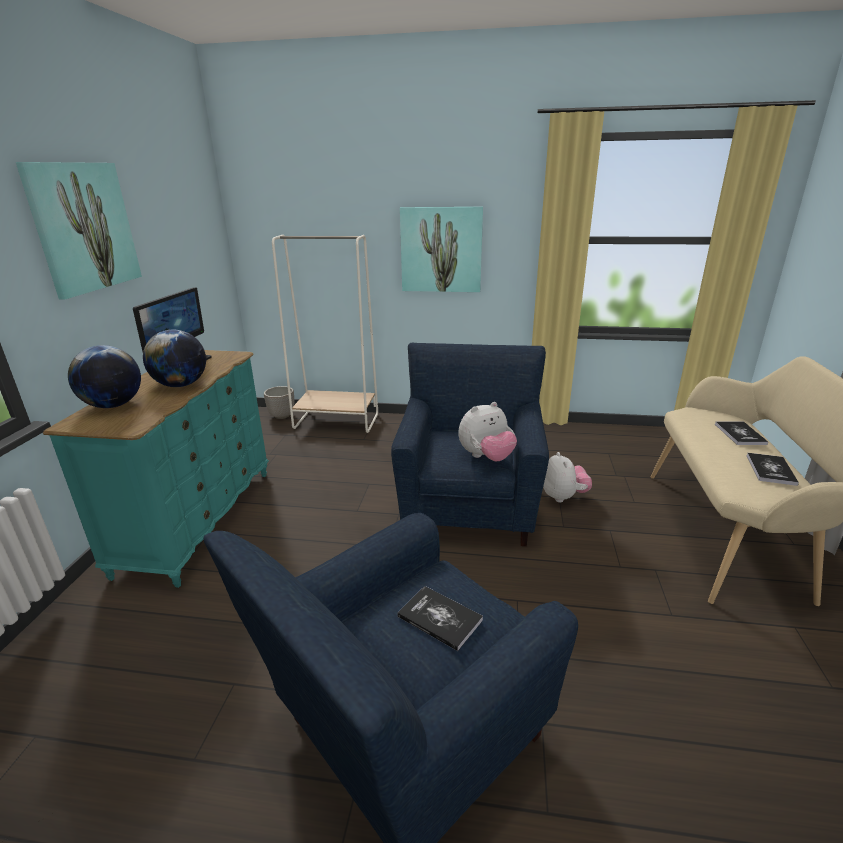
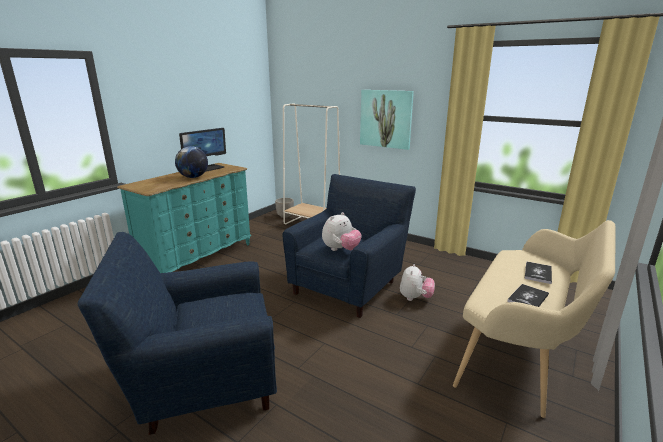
camera: 25 degrees right, 5 degrees down
picture [16,162,142,300] -> none
globe [68,345,141,408] -> none
book [397,586,483,651] -> none
plush toy [459,402,517,462] -> plush toy turned 45 degrees counterclockwise [322,212,362,251]

